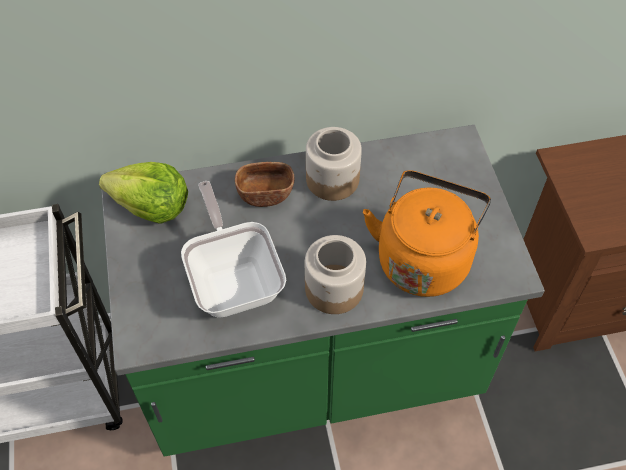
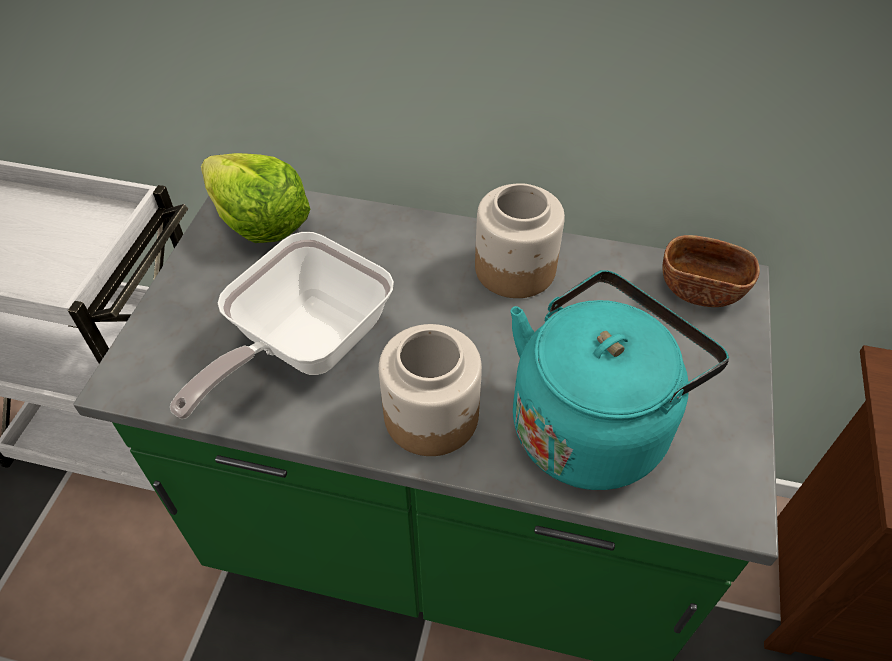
camera: 25 degrees right, 5 degrees down
frying pan [181,181,286,318] -> frying pan turned 150 degrees counterclockwise [170,232,394,419]
brown bowl [235,162,294,207] -> brown bowl moved to [663,235,760,307]
orange kettle [363,170,491,297] -> turquoise kettle [510,270,729,490]

